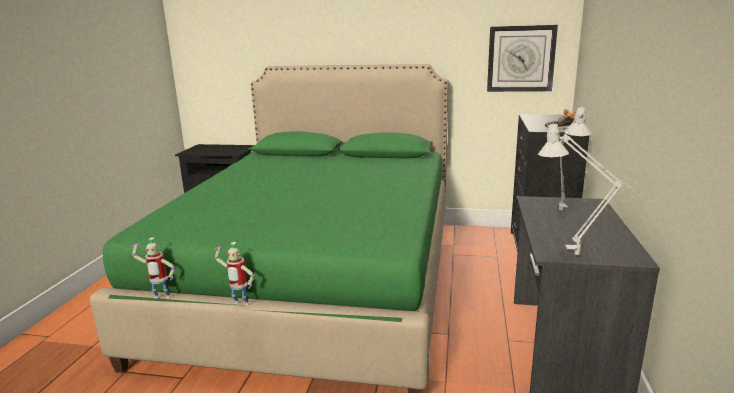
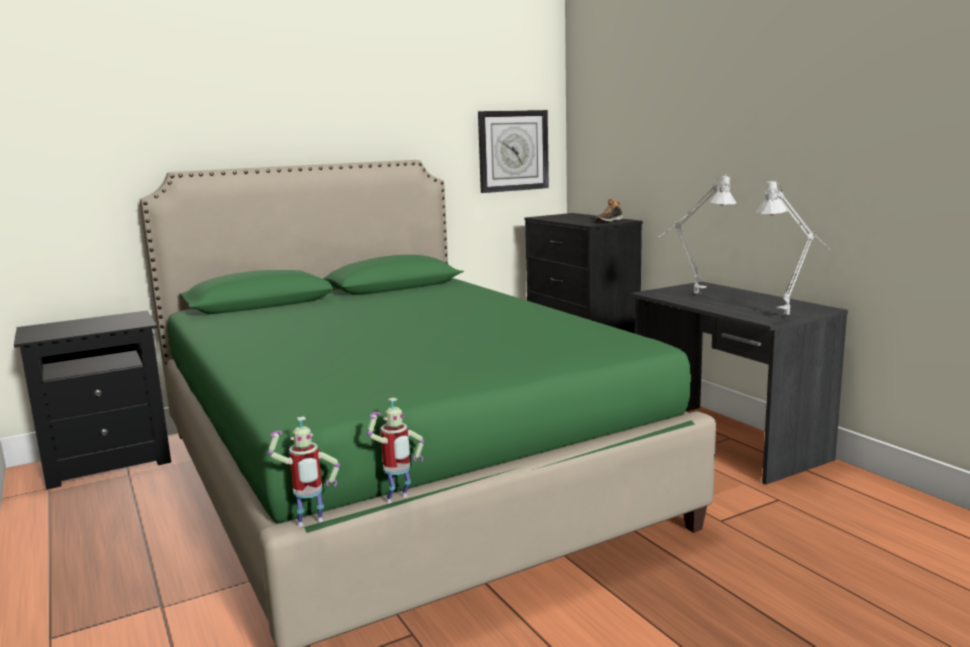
camera: 40 degrees left, 5 degrees down
toy robot [215,242,254,305] -> toy robot moved to [268,416,340,527]

